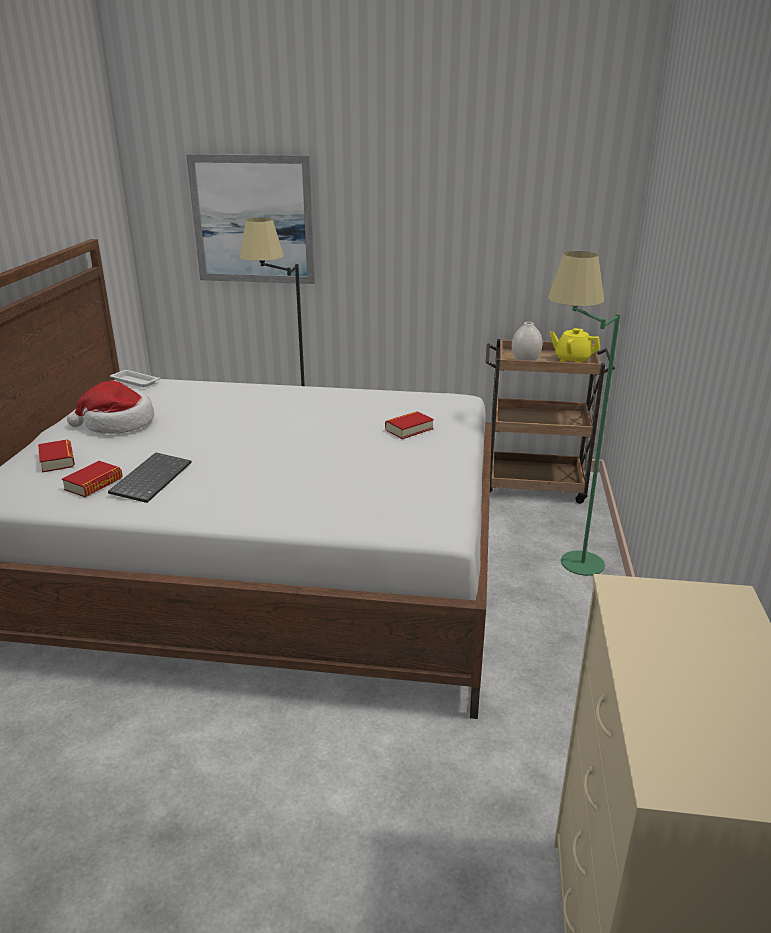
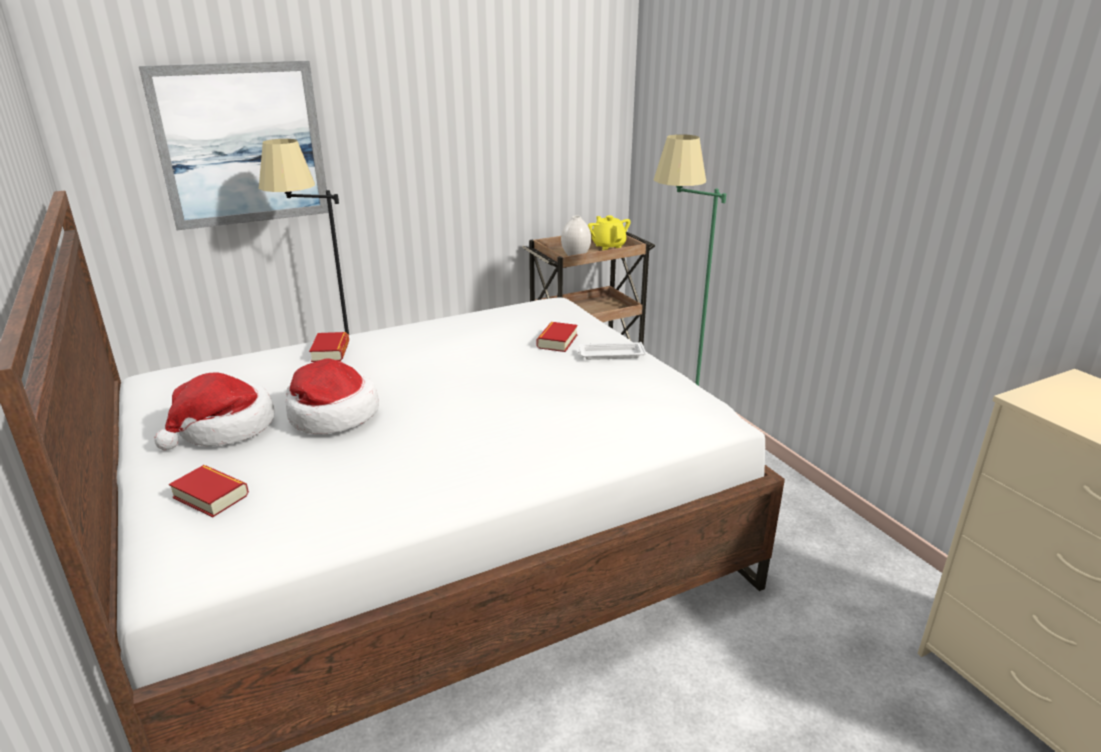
camera: 35 degrees left, 0 degrees up
book [62,461,123,497] -> book moved to [309,332,349,362]
keyboard [108,452,191,503] -> none
white tray [110,370,160,387] -> white tray moved to [577,342,646,360]
yellow teapot [549,328,601,363] -> yellow teapot turned 75 degrees clockwise [588,215,631,250]
none -> hat [286,358,379,434]

